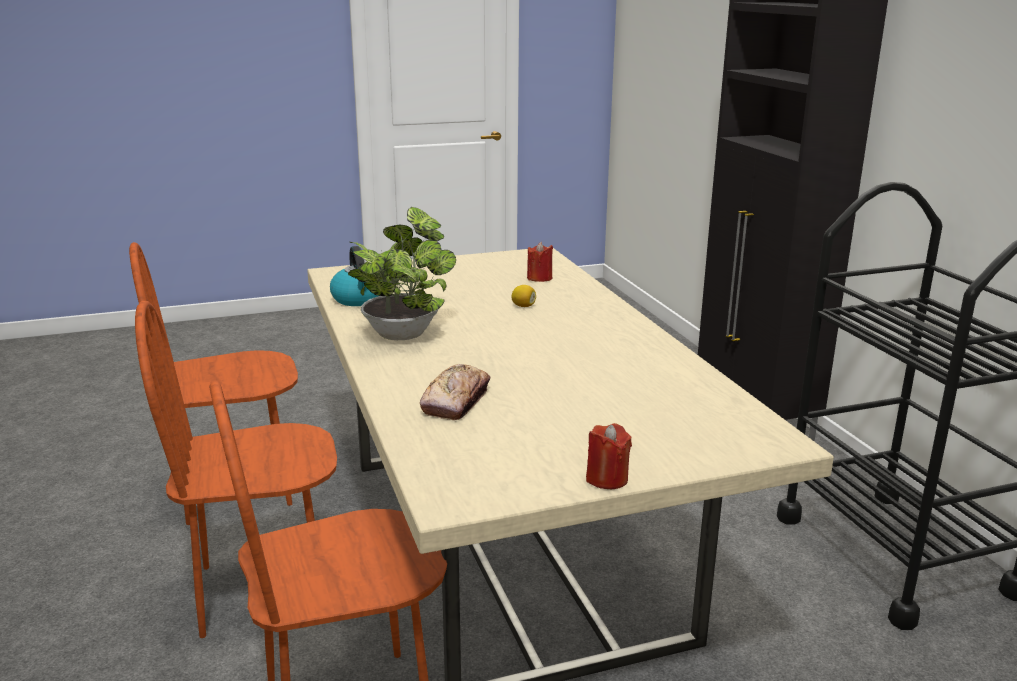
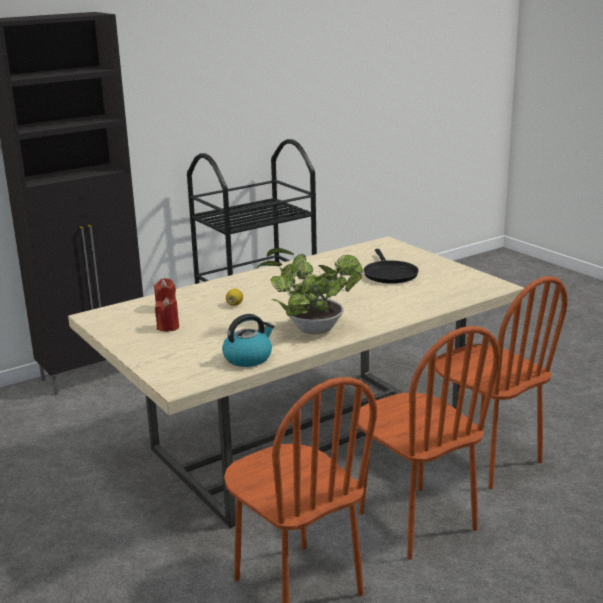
camera: 105 degrees left, 0 degrees up
bread [420,364,490,420] -> none
red candle [586,423,632,489] -> red candle moved to [155,297,179,332]
none -> black frying pan [364,249,419,284]

